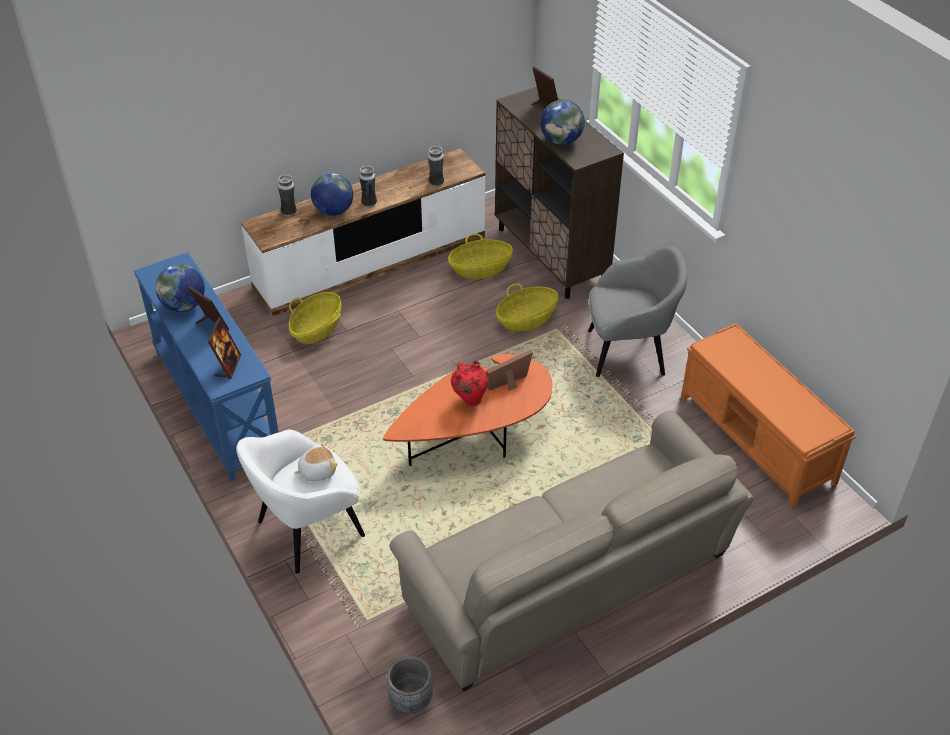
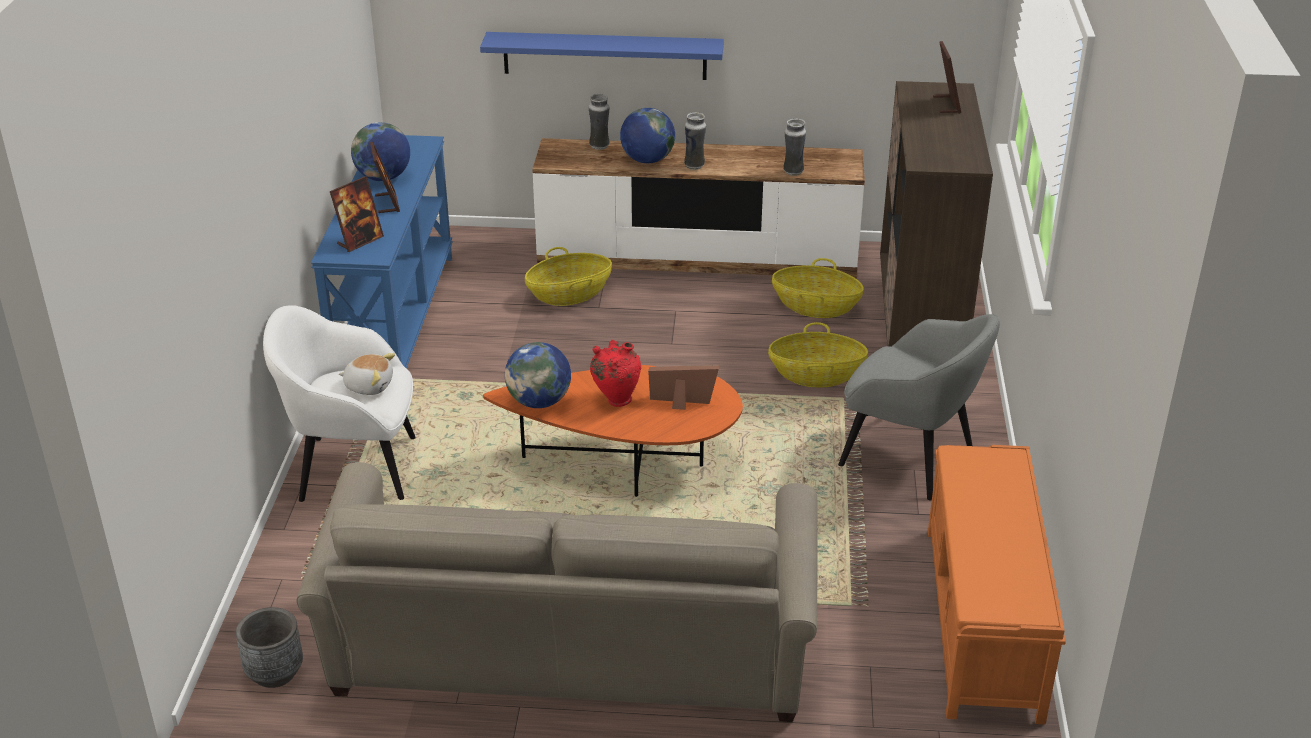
camera: 35 degrees right, 10 degrees down
globe [540,100,585,145] -> globe moved to [505,342,571,408]
none -> blue shelf [480,32,724,80]

